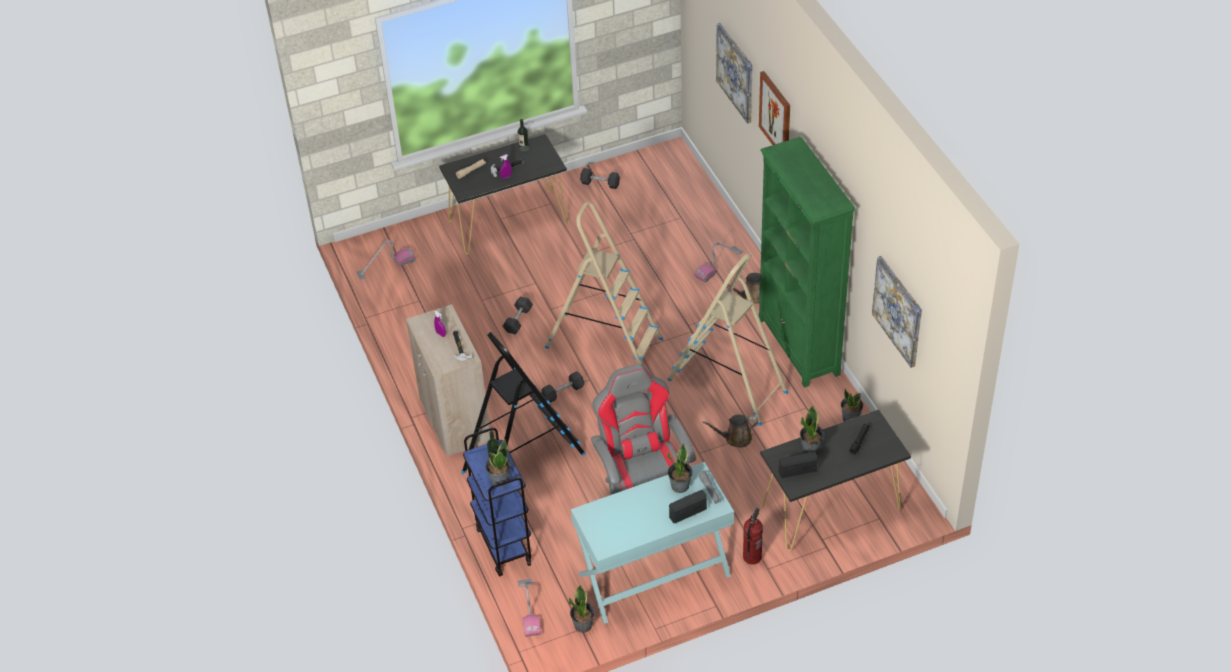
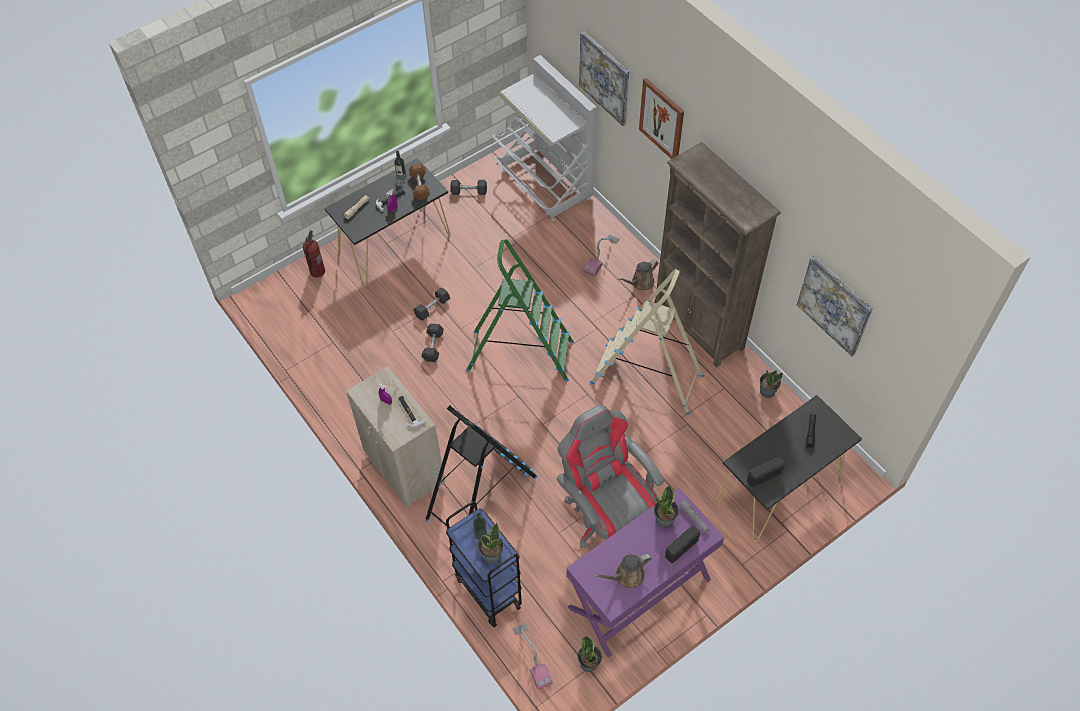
camera: 15 degrees left, 10 degrees up
vacuum cleaner [357,240,416,280] -> none
grey dumbbell [541,371,584,403] -> grey dumbbell moved to [414,287,450,321]
beige step ladder [545,202,663,365] -> green step ladder [466,239,574,381]
turquoise desk [571,462,734,624] -> purple desk [566,488,724,658]
brown watering can [702,414,759,448] -> brown watering can moved to [593,554,652,588]
fire extinguisher [743,508,763,565] -> fire extinguisher moved to [303,230,325,278]
green bookcase [759,137,855,388] -> brown bookcase [654,142,781,368]
potted plant [800,405,824,454] -> none
none -> brown dumbbell [409,163,430,200]
none -> white shoe rack [492,55,597,221]

